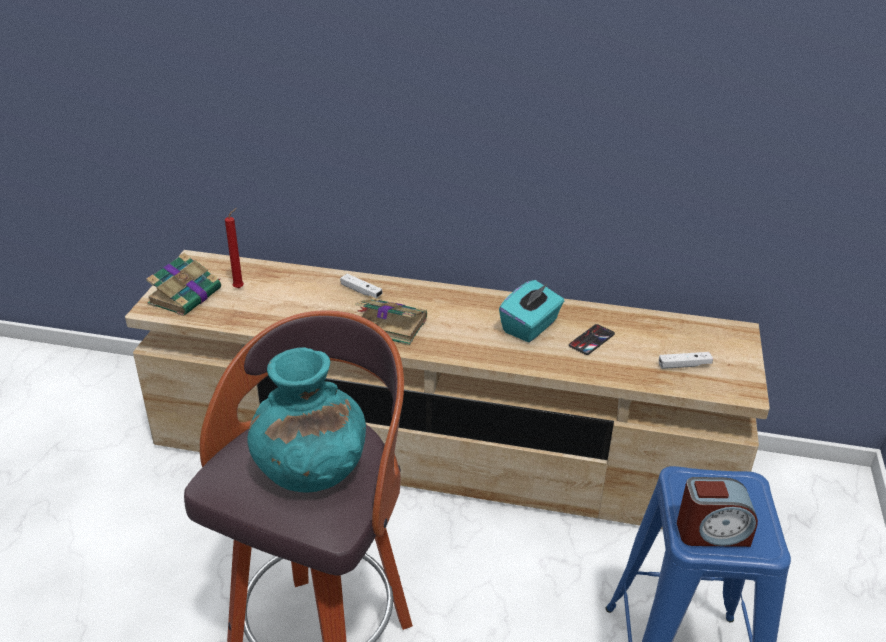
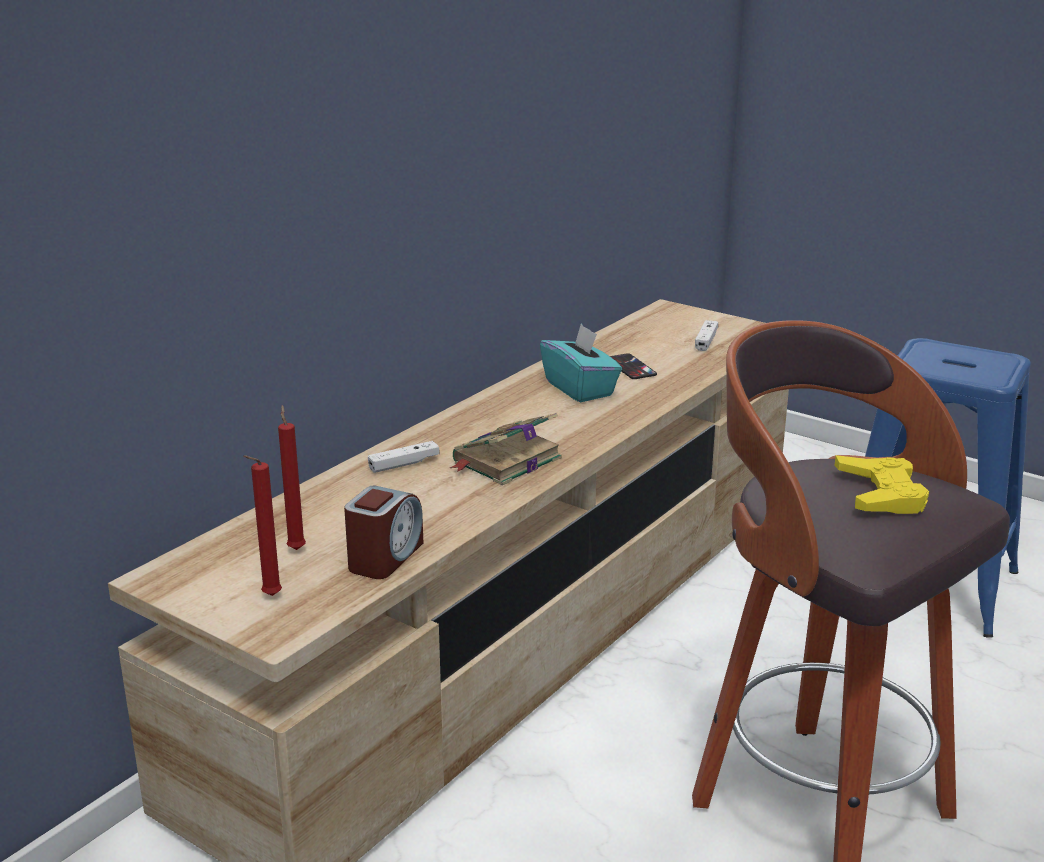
camera: 65 degrees left, 10 degrees down
book [146,253,221,316] -> red candle [243,455,282,596]
turquoise vase [248,347,366,493] -> yellow game controller [834,455,929,514]
alarm clock [677,477,758,547] -> alarm clock moved to [344,485,423,579]

